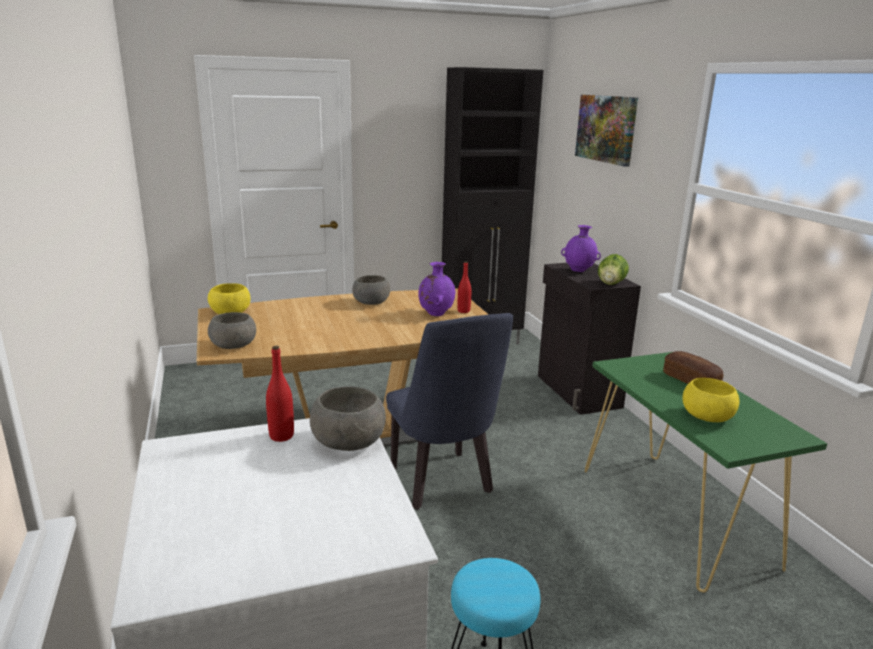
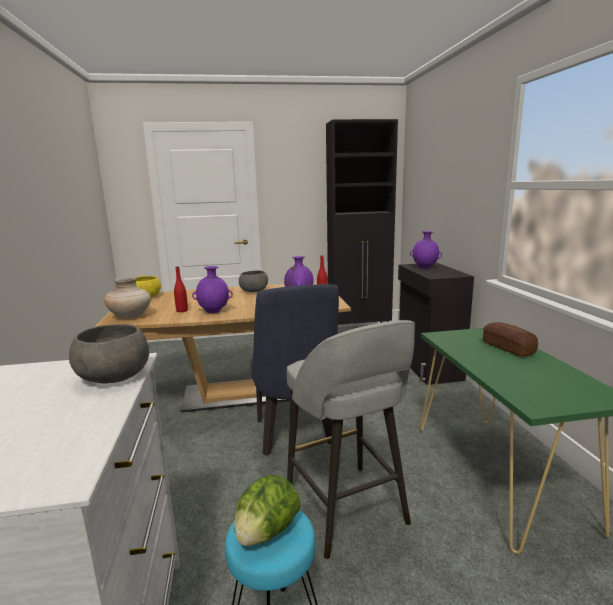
camera: 10 degrees right, 5 degrees down
grey bowl [208,312,256,349] -> beige vase [104,277,151,319]
red bottle [266,346,294,442] -> red bottle moved to [174,266,188,312]
picture [575,95,638,167] -> none
lettuce [598,254,629,285] -> lettuce moved to [234,475,301,546]
yellow bowl [683,378,739,422] -> none
none -> purple vase [192,266,233,313]
none -> grey stool [287,320,415,559]

